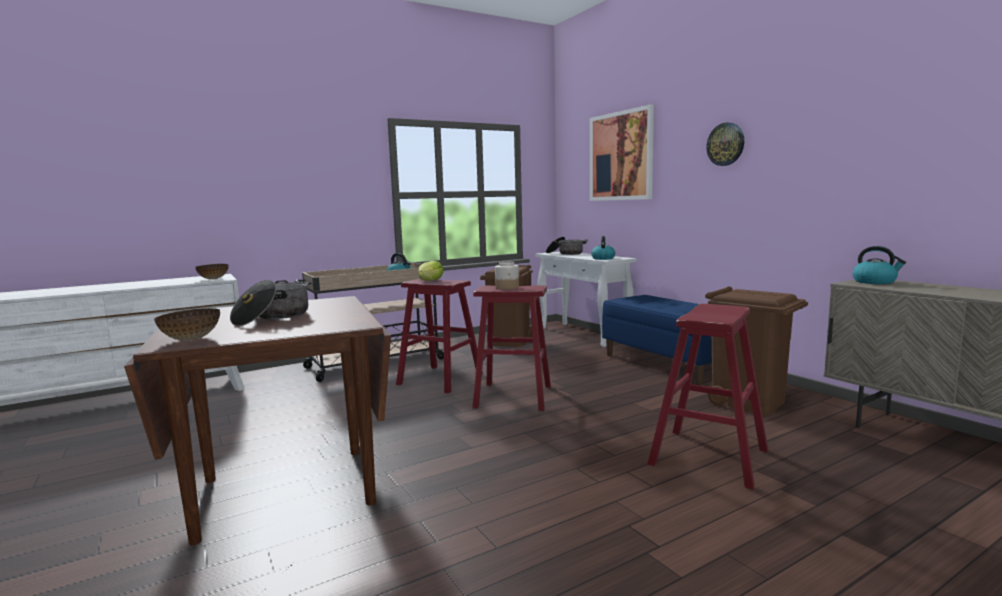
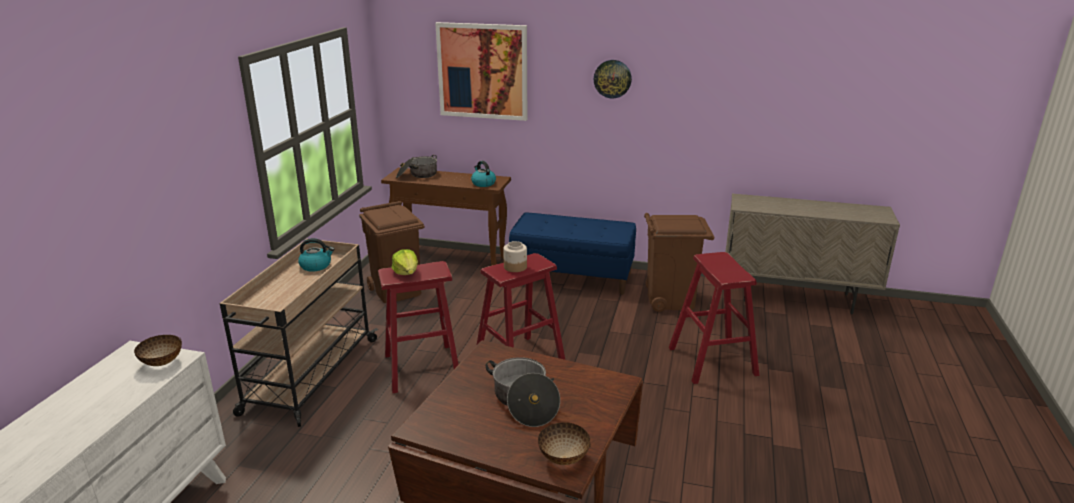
camera: 45 degrees left, 15 degrees up
white console table [535,252,637,347] -> brown console table [381,167,511,266]
kettle [852,246,906,284] -> none

